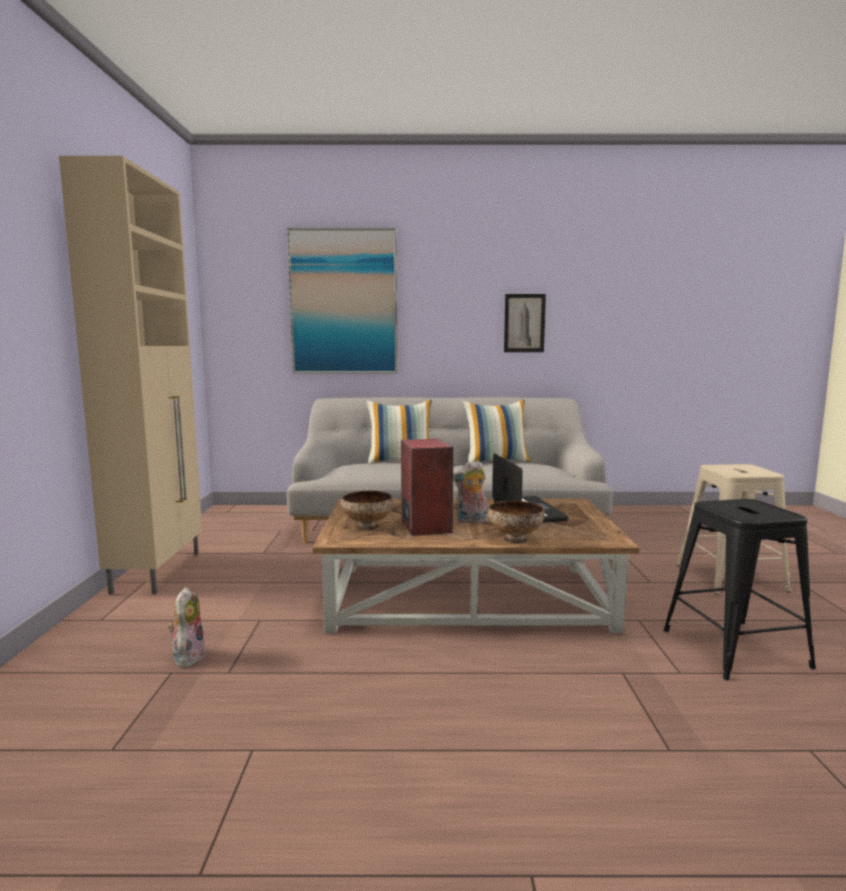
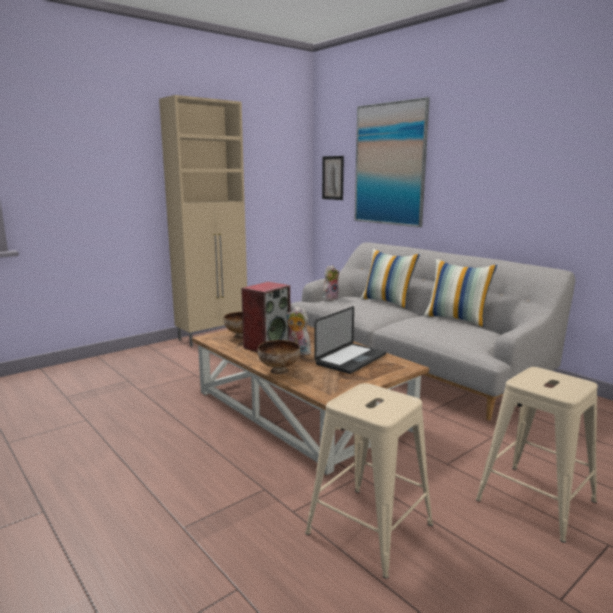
camera: 50 degrees right, 5 degrees up
plush toy [168,587,206,668] -> plush toy moved to [323,265,339,301]
picture [504,294,546,352] -> picture moved to [322,156,344,200]
black stool [664,499,816,680] -> beige stool [305,383,433,578]

